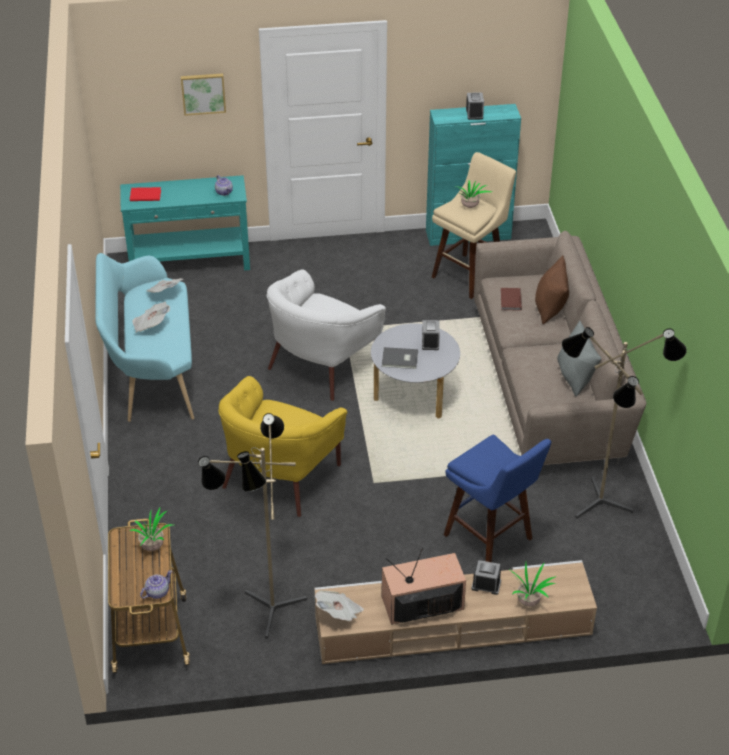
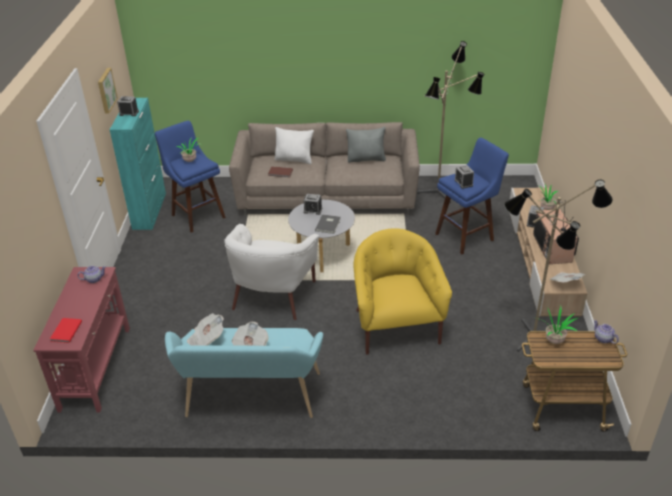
camera: 80 degrees left, 5 degrees down
turquoise console table [120,175,250,271] -> red console table [33,267,130,413]
picture [181,73,226,116] -> picture moved to [98,68,118,114]
yellow armchair [218,376,347,517] -> yellow armchair turned 135 degrees counterclockwise [354,228,452,355]
white armchair [266,269,386,401] -> white armchair turned 60 degrees clockwise [224,224,319,320]
beige stool [432,152,516,299] -> blue stool [155,121,226,233]
brown pillow [535,255,569,324] -> white pillow [275,127,314,164]
none -> alarm clock [454,165,474,189]

